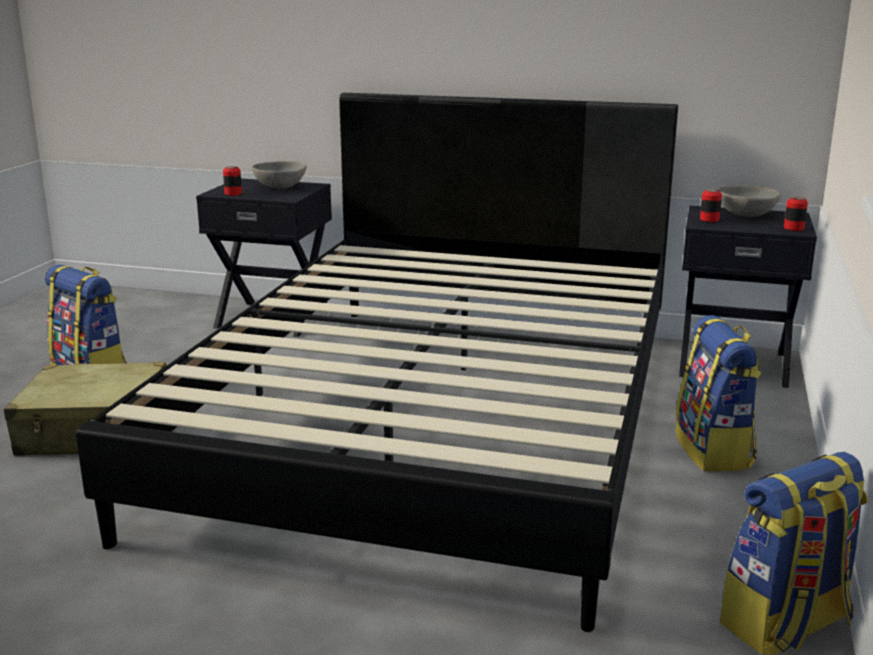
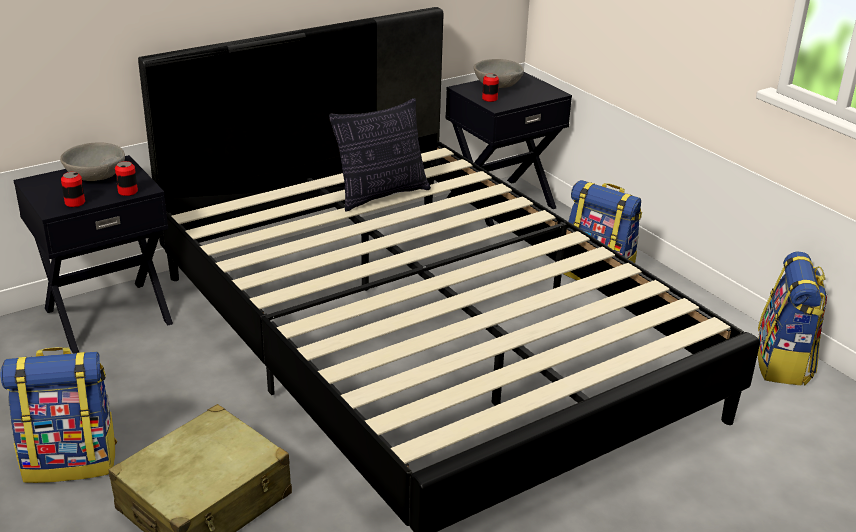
camera: 50 degrees left, 10 degrees up
can [784,197,808,231] -> can moved to [115,161,138,196]
none -> pillow [329,98,431,212]

